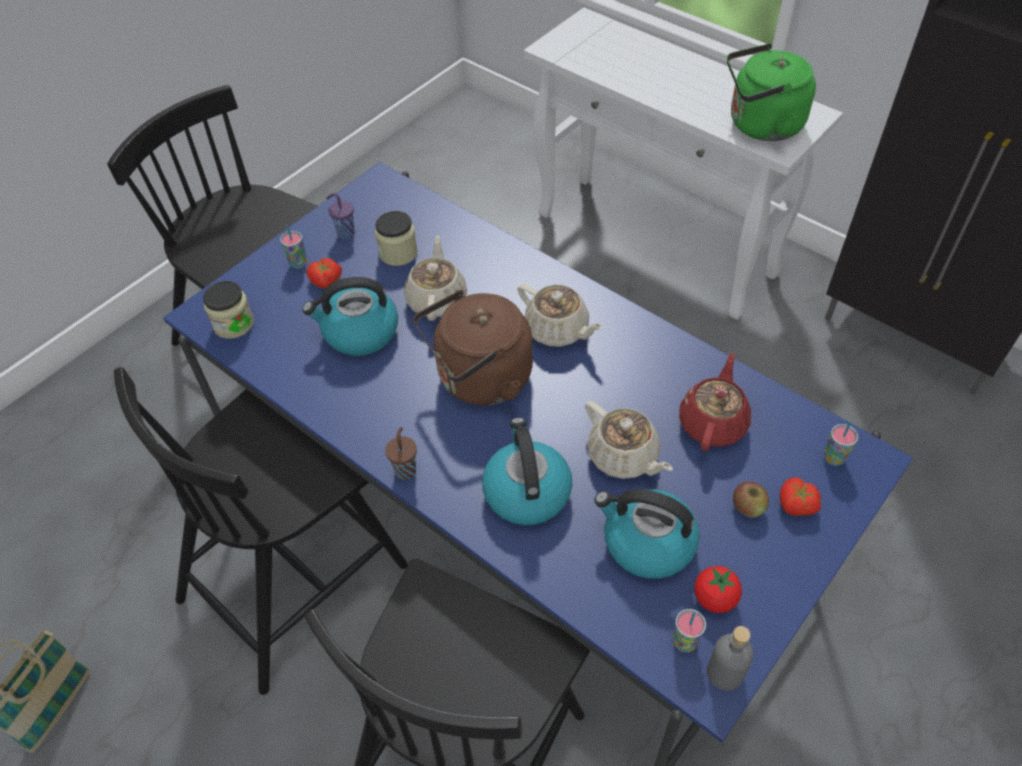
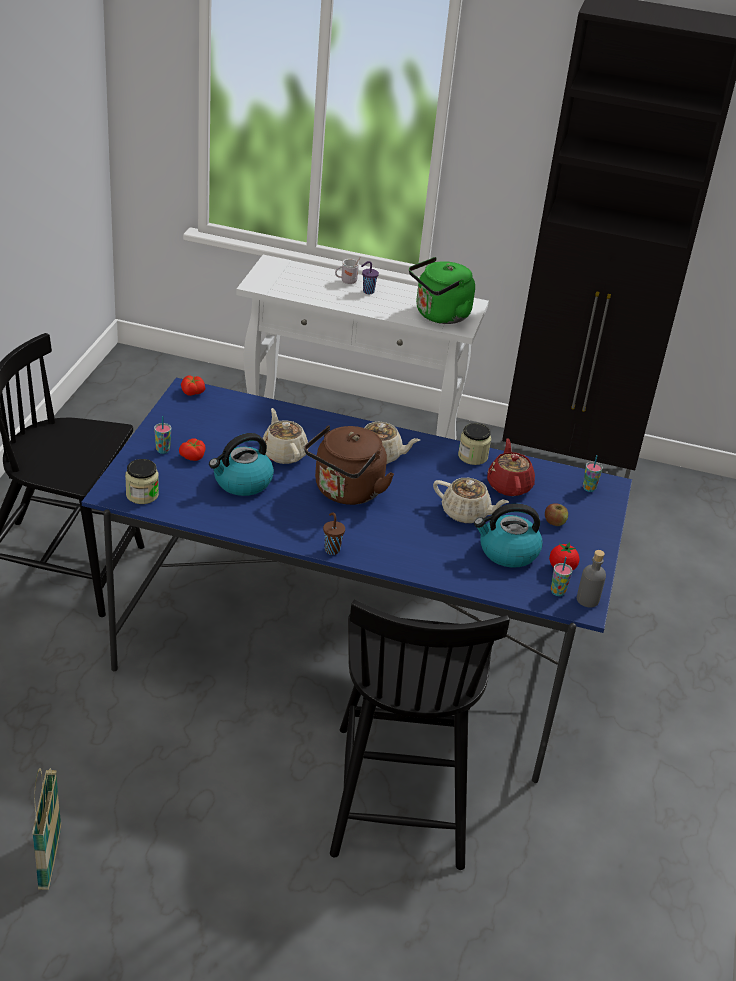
camera: 30 degrees left, 15 degrees down
black chair [114,367,408,695] -> none
purple cup [326,193,355,239] -> purple cup moved to [361,261,379,294]
jar [375,211,418,266] -> jar moved to [458,423,491,465]
kettle [482,418,572,525] -> none
tomato [780,478,821,516] -> tomato moved to [181,376,205,396]
none -> white mug [335,258,360,284]

